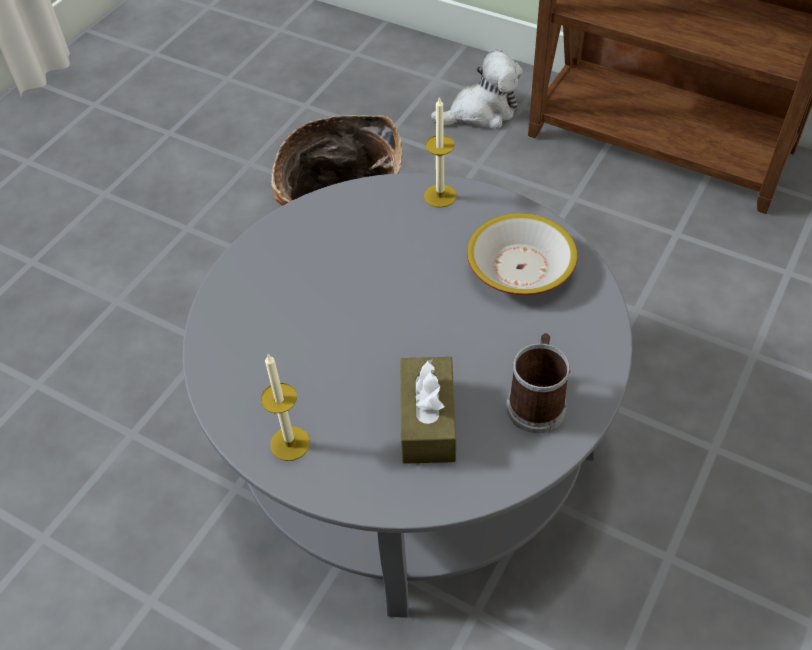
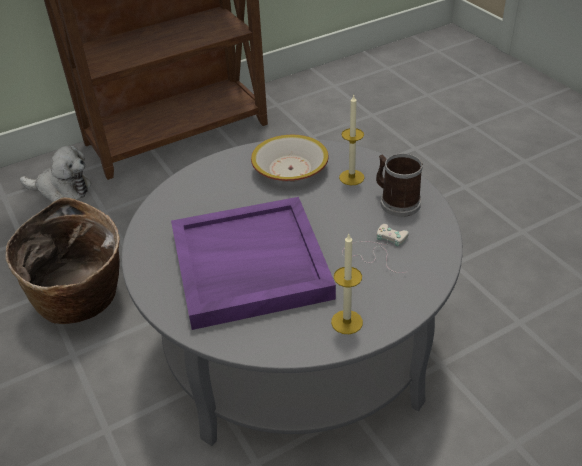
camera: 60 degrees left, 10 degrees down
brown tissue box [400,357,456,464] -> white game controller [342,224,409,273]
candle [424,96,457,208] -> candle moved to [339,95,365,185]
plush toy [431,50,523,129] -> plush toy turned 90 degrees clockwise [20,145,92,203]
none -> purple tray [171,197,336,330]

